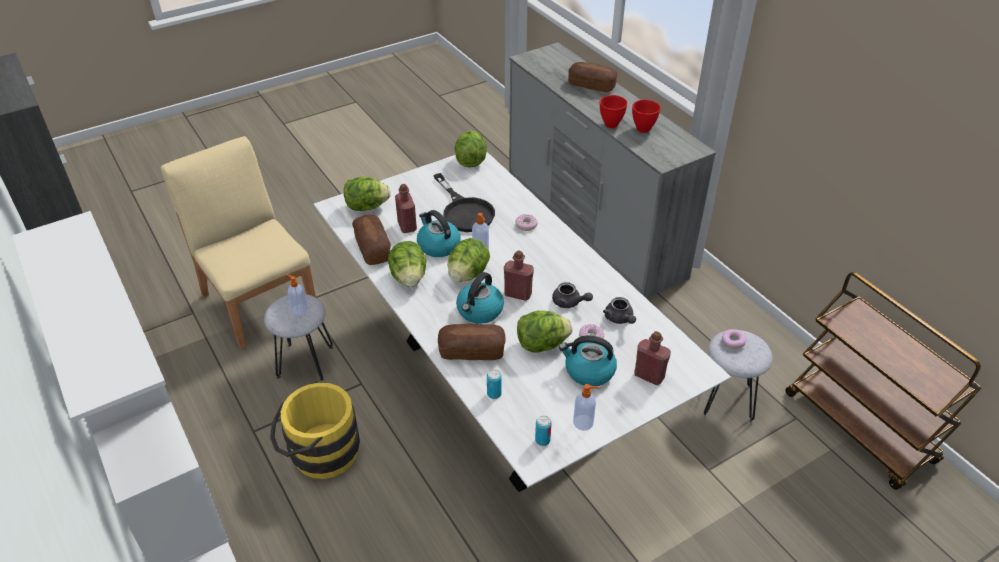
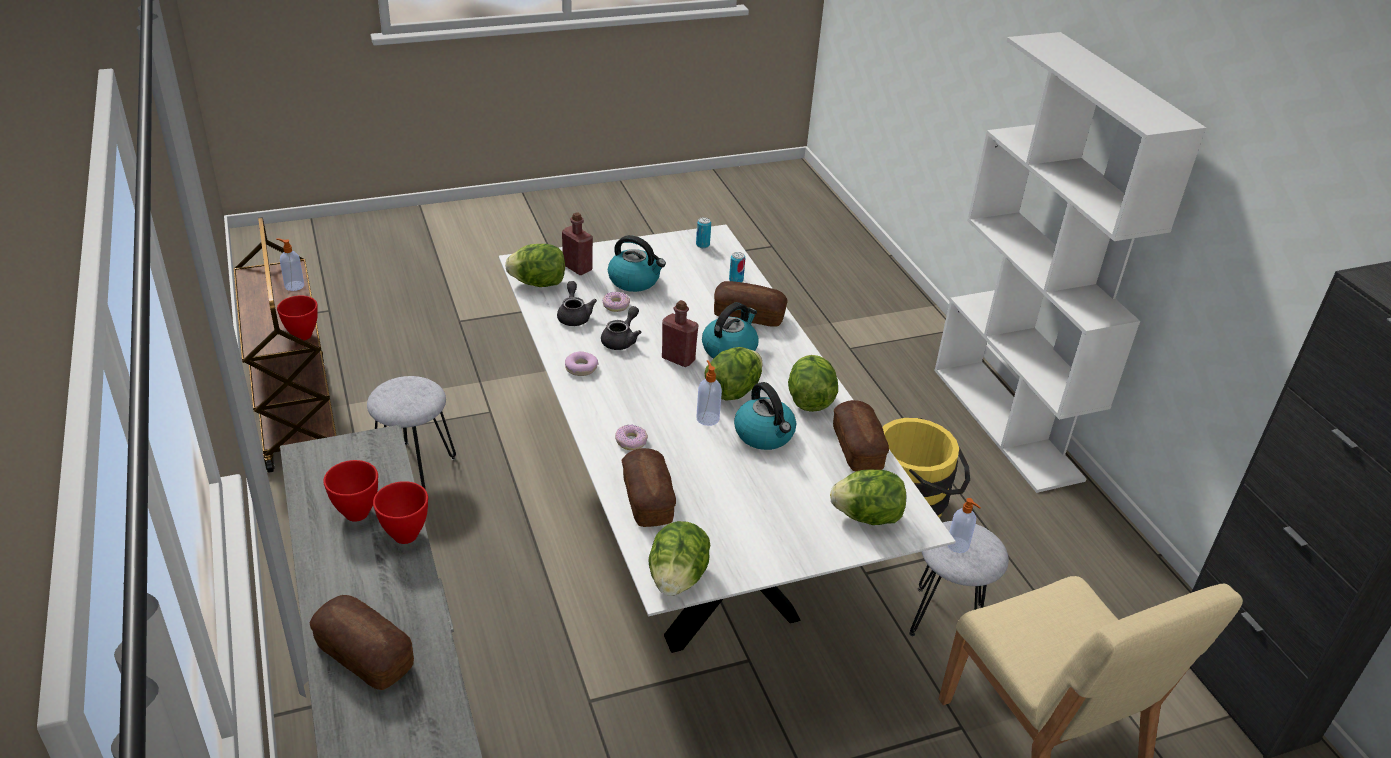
camera: 170 degrees left, 5 degrees down
red bottle [395,184,417,233] -> none
black frying pan [433,173,495,232] -> none
lettuce [517,311,573,353] -> lettuce moved to [505,244,565,287]
grey teapot [552,282,593,308] -> grey teapot turned 75 degrees clockwise [601,306,641,350]
soap dispenser [573,384,600,431] -> soap dispenser moved to [276,238,304,291]
donut [722,329,747,349] -> donut moved to [565,351,598,376]
none -> red bowl [277,296,318,340]
none -> bread [621,448,676,527]

